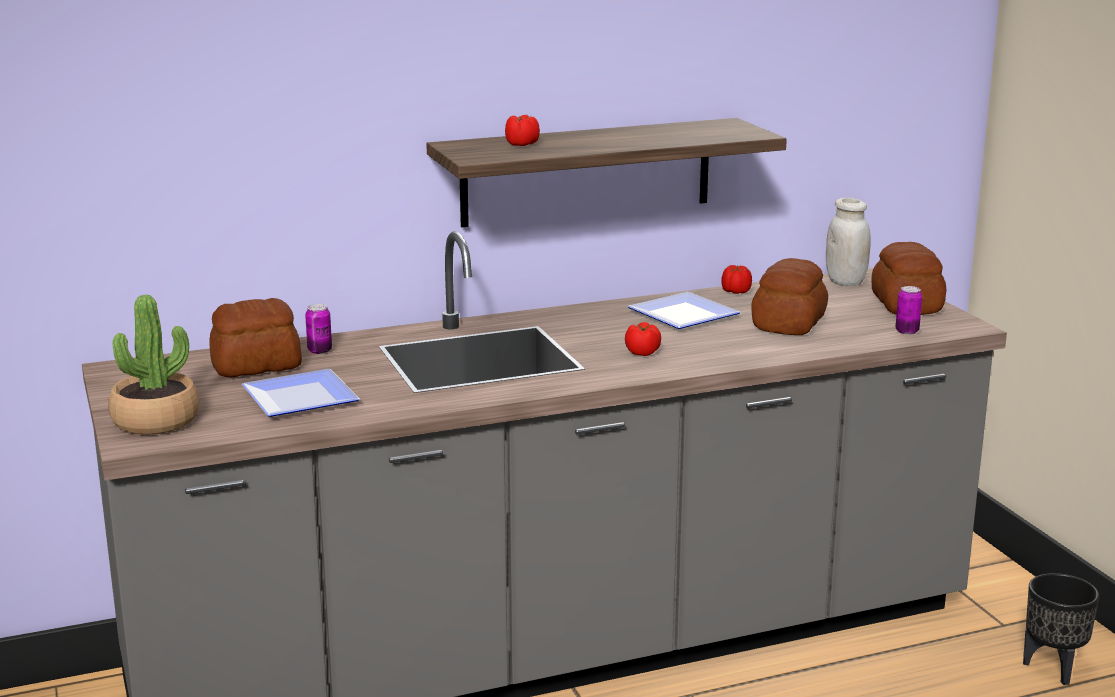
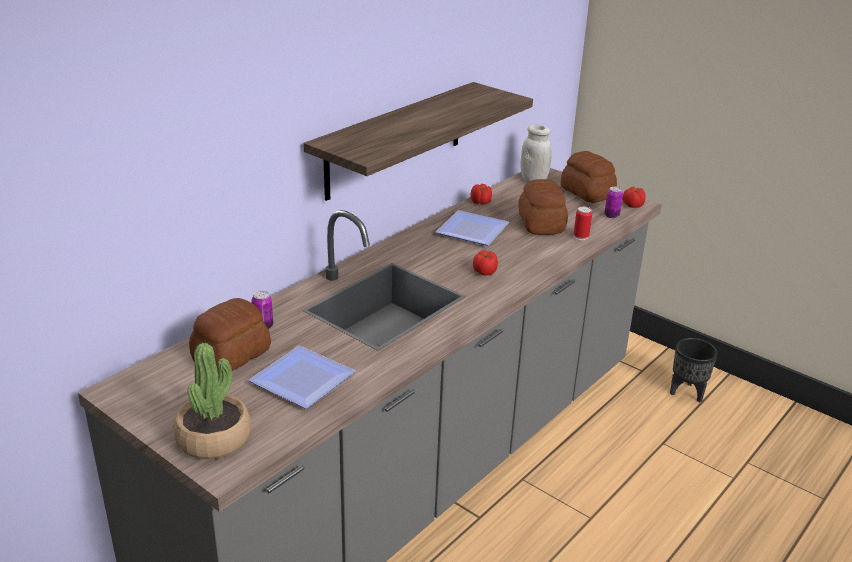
camera: 30 degrees left, 10 degrees up
tomato [505,115,540,146] -> tomato moved to [623,186,645,208]
none -> can [574,206,592,240]

